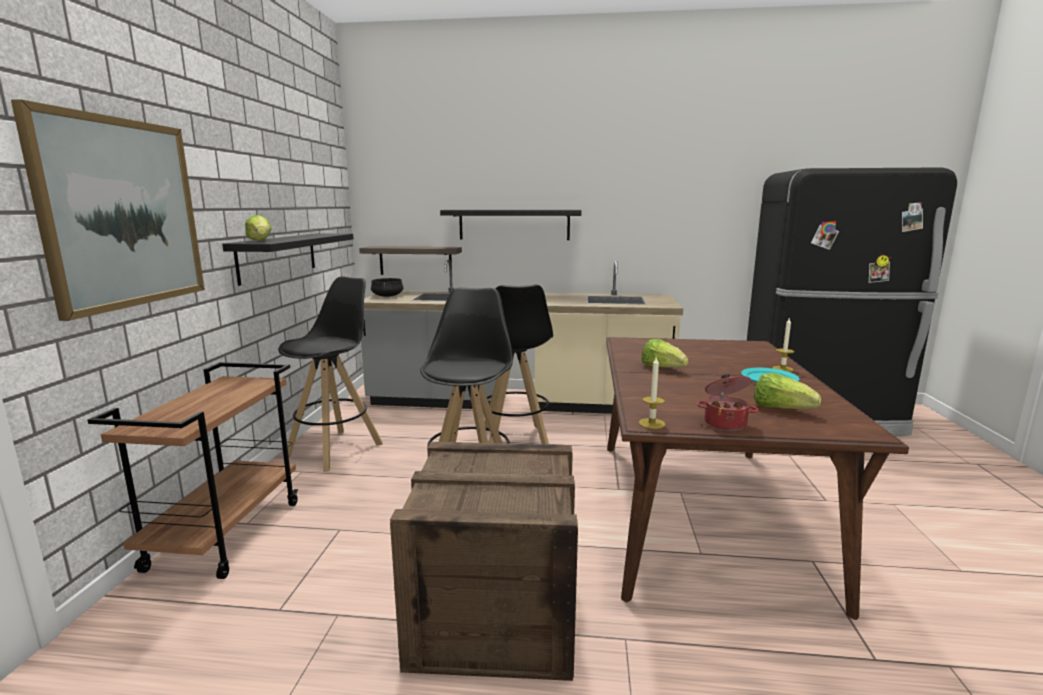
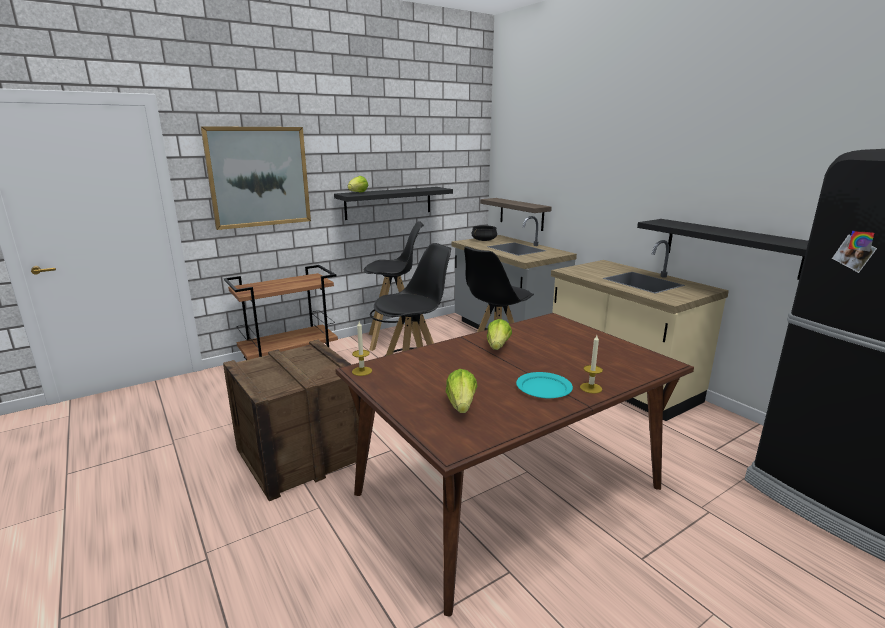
camera: 50 degrees right, 5 degrees up
black shelf [440,210,582,240] -> black shelf moved to [637,219,809,280]
cooking pot [697,374,758,431] -> none

